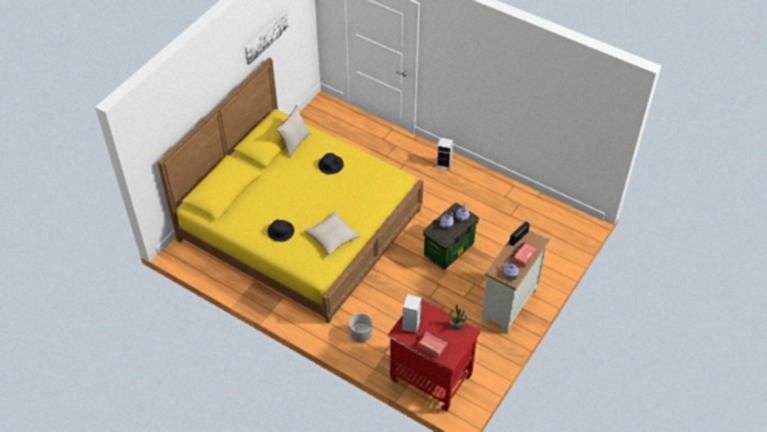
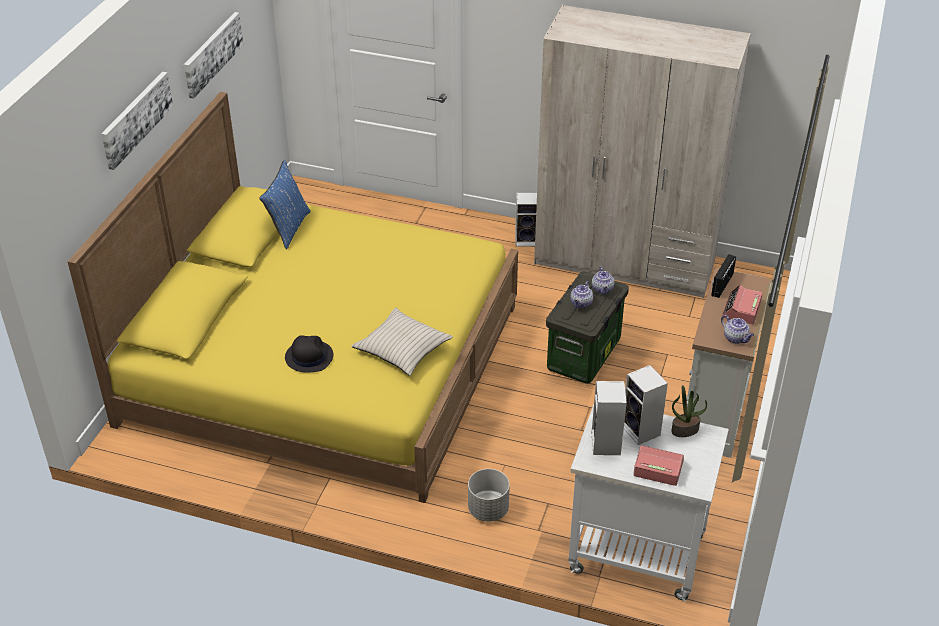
camera: 15 degrees left, 10 degrees down
beige pillow [276,105,311,158] -> blue pillow [259,160,311,250]
black hat [318,153,344,174] -> none
red cart [387,299,481,412] -> white cart [568,404,729,602]
none -> picture [101,72,173,170]
none -> beige wardrobe [534,5,751,298]
none -> speaker [624,365,668,445]

